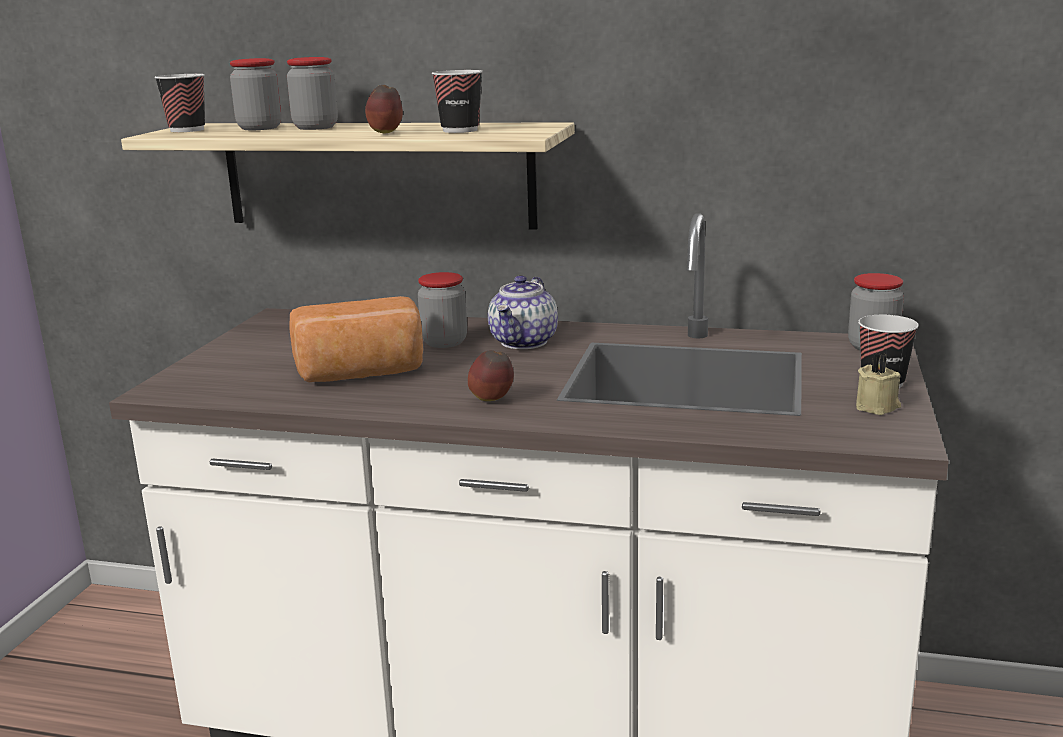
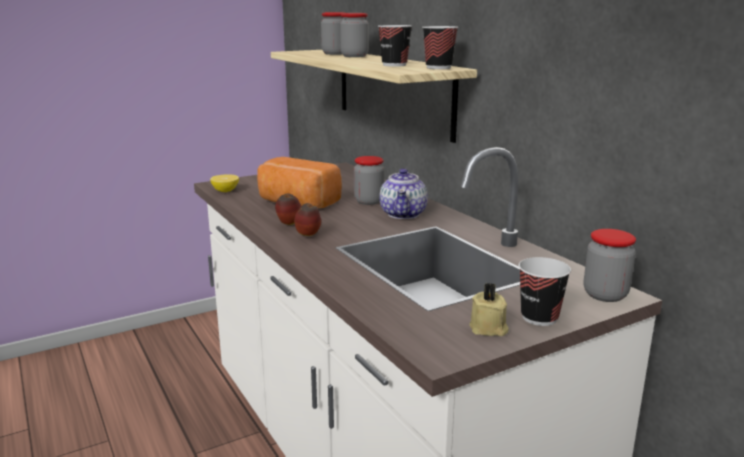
camera: 45 degrees right, 0 degrees up
cup [154,74,205,132] -> cup moved to [422,26,458,69]
apple [365,85,403,133] -> apple moved to [275,193,301,225]
teapot [488,275,558,349] -> teapot turned 60 degrees counterclockwise [379,168,428,219]
none -> lemon [210,174,239,192]

